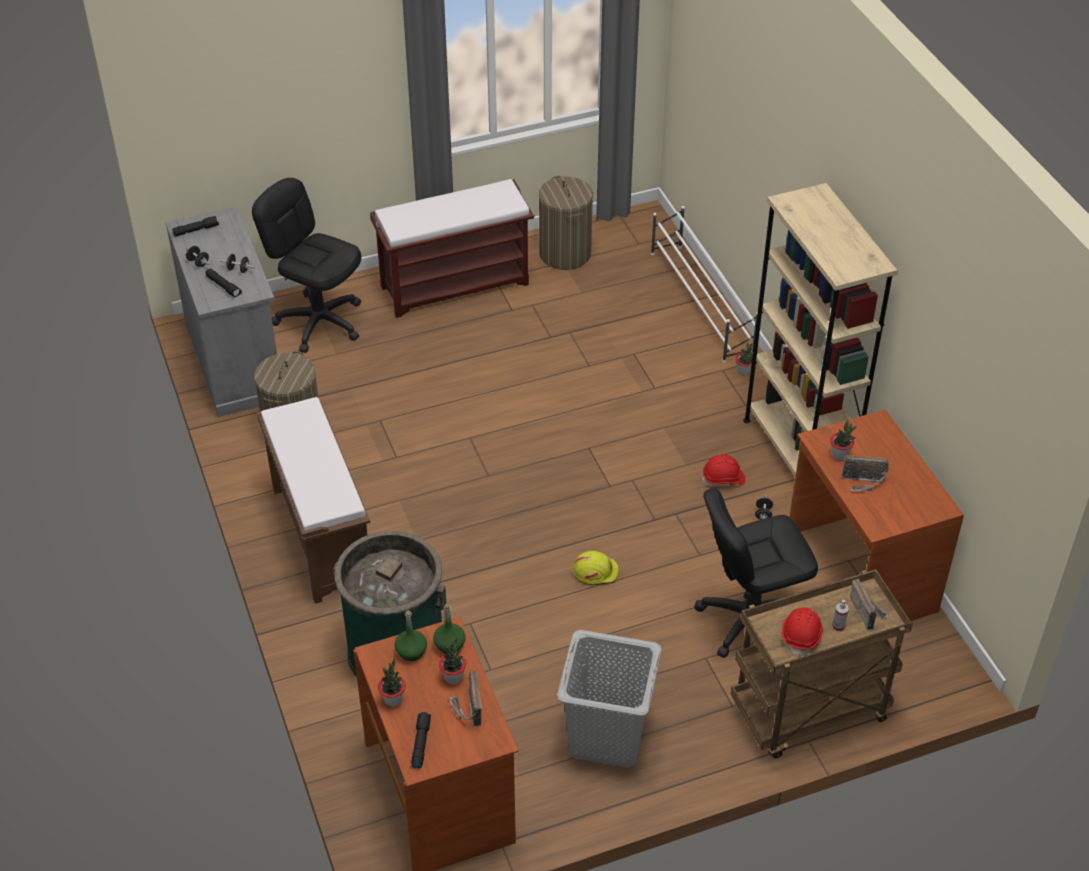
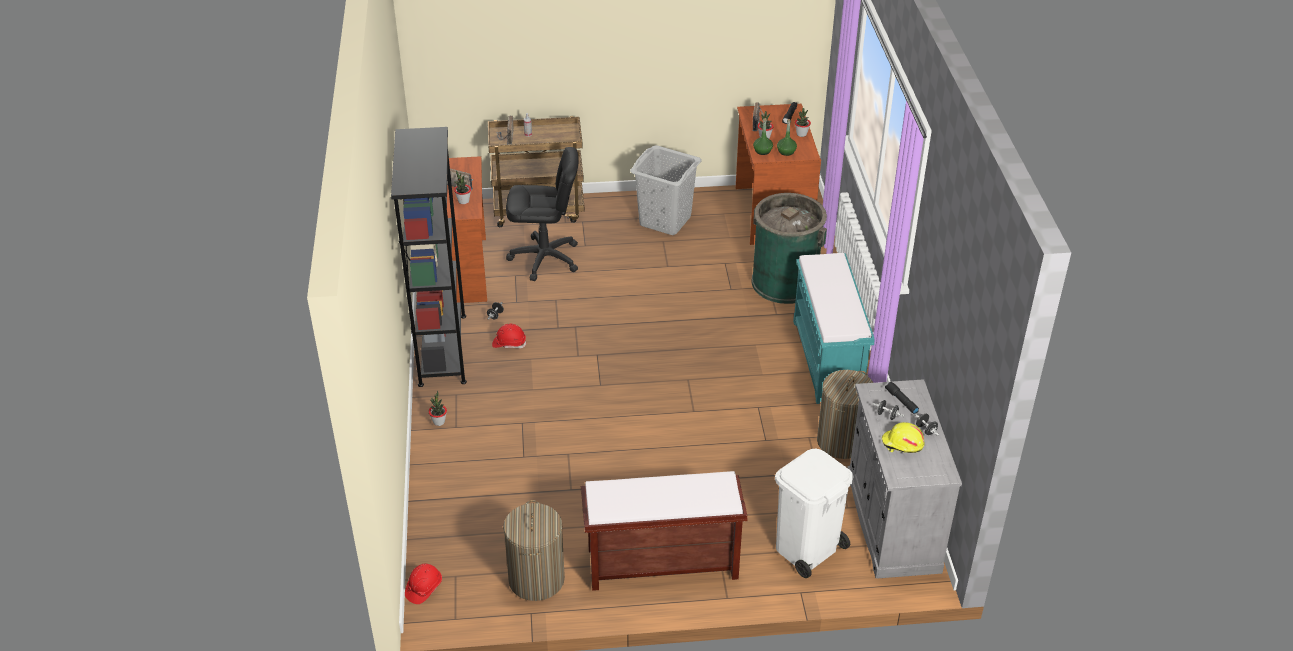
camera: 165 degrees left, 5 degrees down
black flashlight [173,216,219,236] -> none
black office chair [252,178,361,353] -> white trash can [775,449,854,578]
brown bench [257,397,370,604] -> turquoise bench [793,253,875,404]
yellow hard hat [573,551,619,585] -> yellow hard hat moved to [882,422,925,453]
white shoe rack [651,206,758,363] -> none
beige bookcase [743,183,898,476] -> black bookcase [391,127,467,387]
red hard hat [782,607,823,657] -> red hard hat moved to [405,564,442,604]

